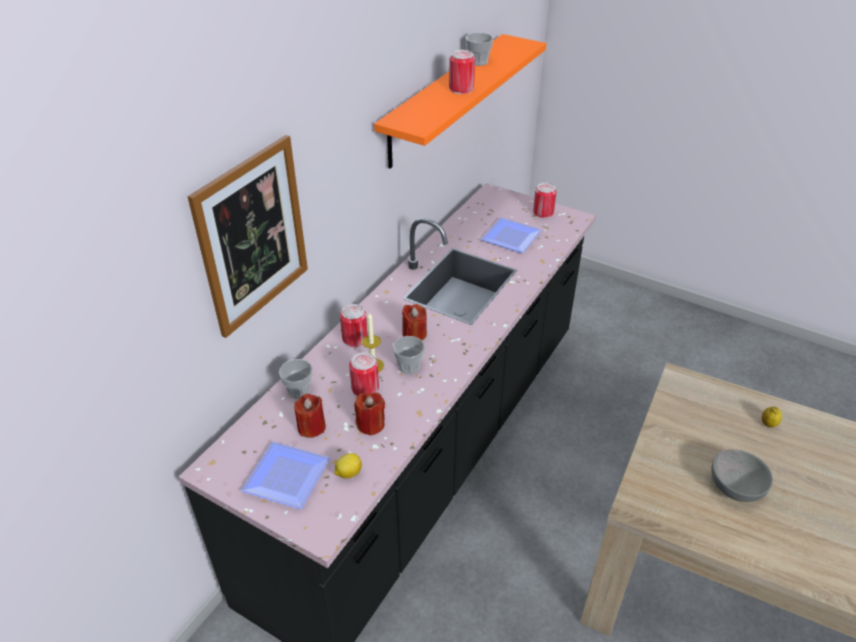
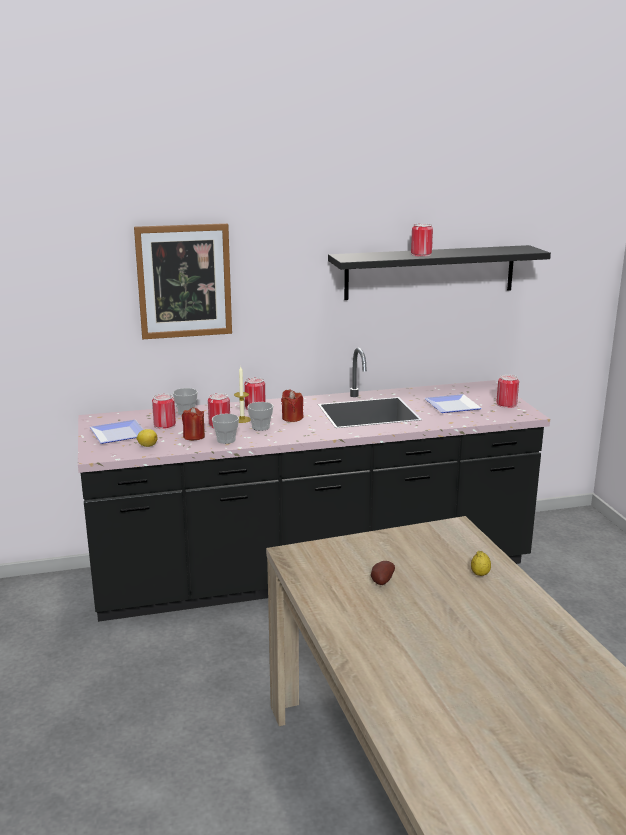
camera: 45 degrees right, 20 degrees down
red candle [294,394,326,438] -> can [152,393,176,430]
orange shelf [374,34,546,169] -> black shelf [328,245,551,300]
cup [466,33,494,66] -> cup moved to [212,414,239,444]
grey bowl [711,449,773,502] -> potato [371,561,395,585]

